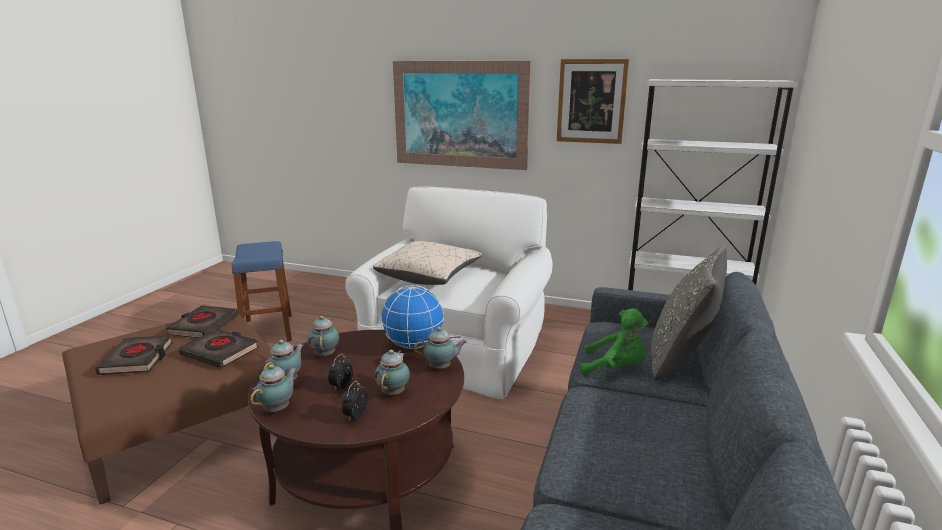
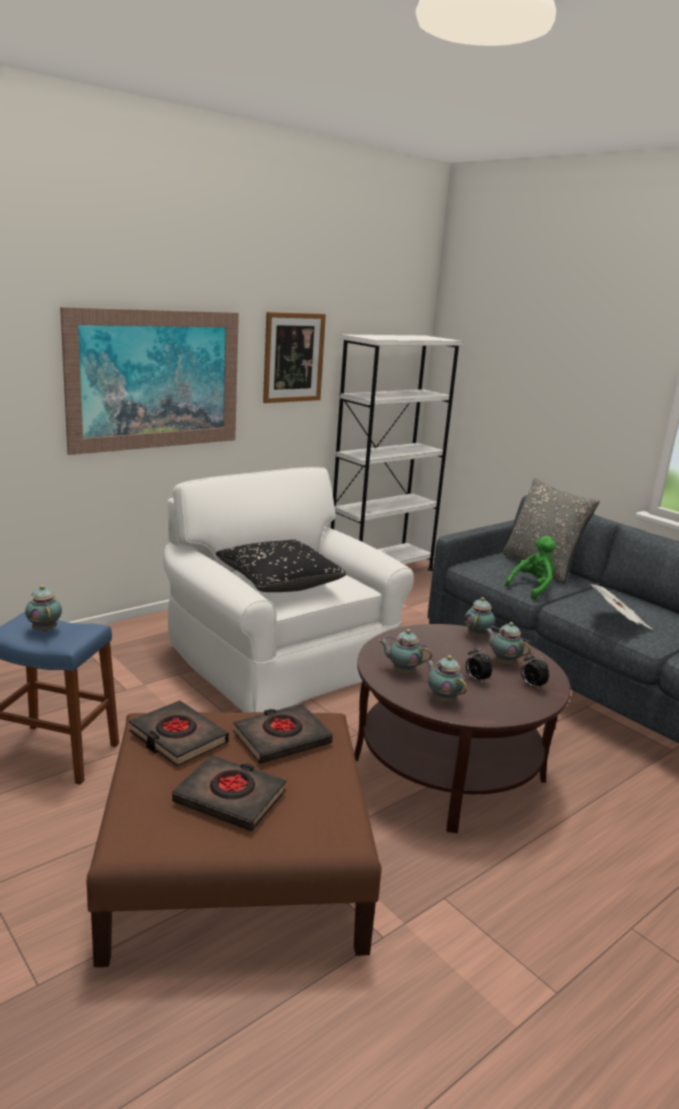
camera: 60 degrees left, 0 degrees up
teapot [250,364,297,412] -> teapot moved to [25,585,62,632]
beige pillow [373,241,482,285] -> black pillow [216,540,346,592]
globe [381,285,444,349] -> none
none -> newspaper [590,584,652,629]

